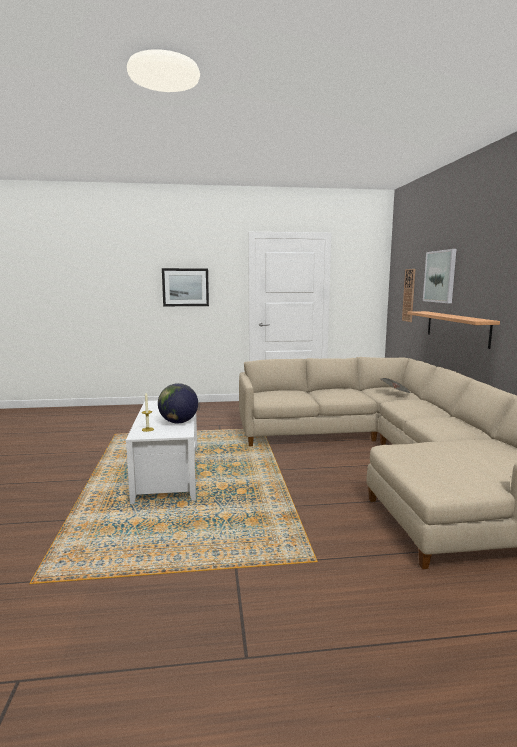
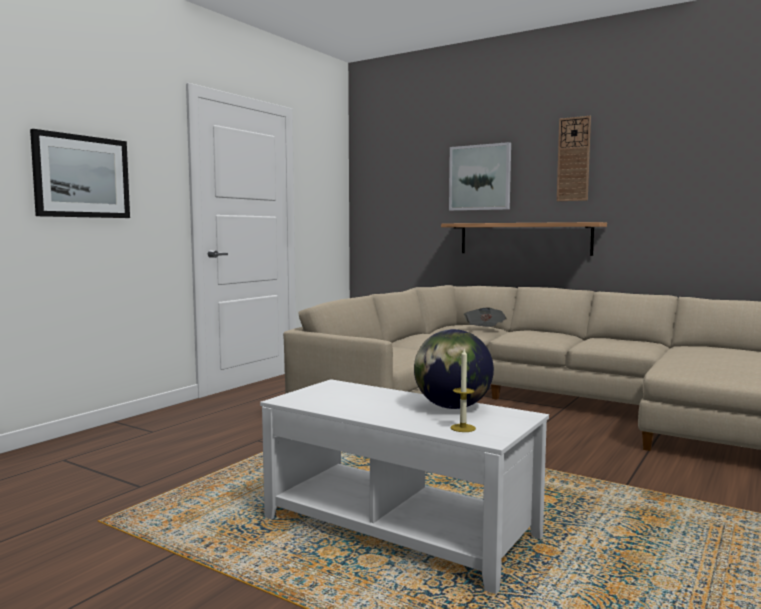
camera: 50 degrees left, 5 degrees down
wall clock [402,269,415,322] -> wall clock moved to [557,116,591,201]

